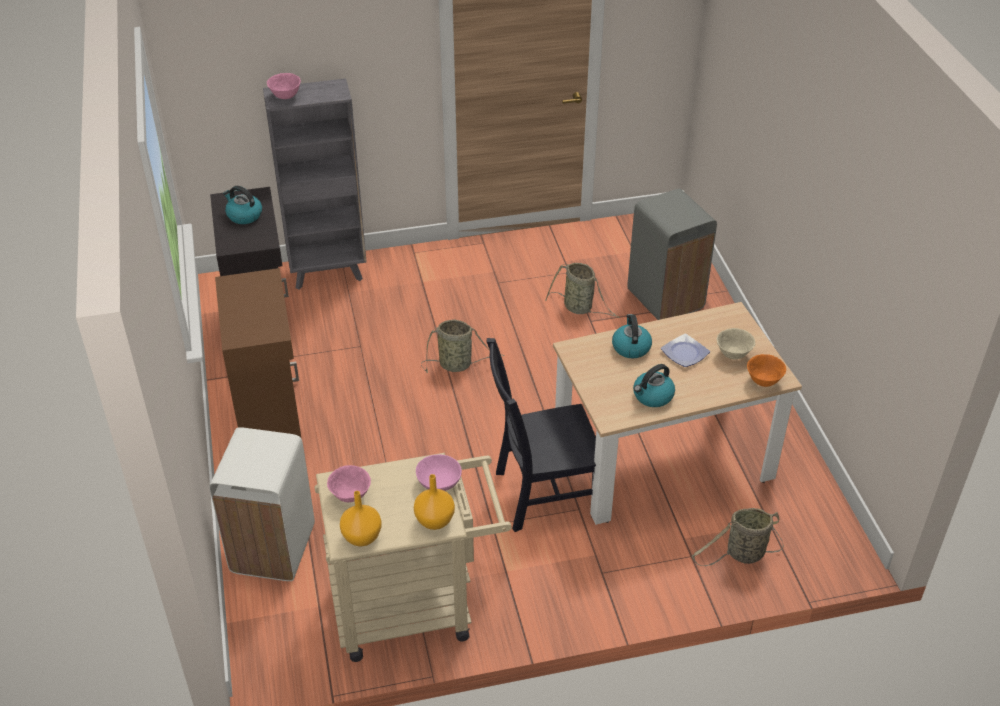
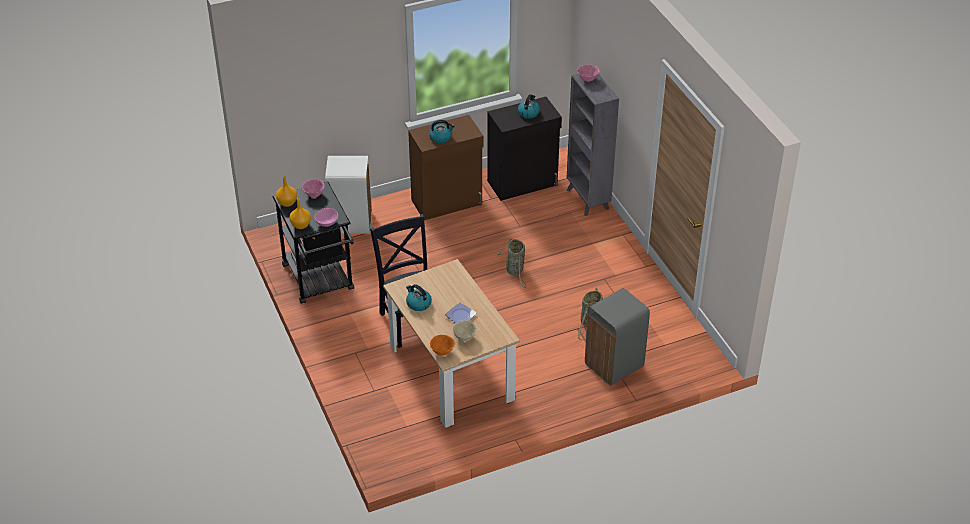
camera: 80 degrees right, 0 degrees up
beige cart [315,453,512,662] -> black cart [272,182,354,304]
kettle [612,314,652,359] -> kettle moved to [429,120,455,143]
basket [692,508,784,566] -> none

